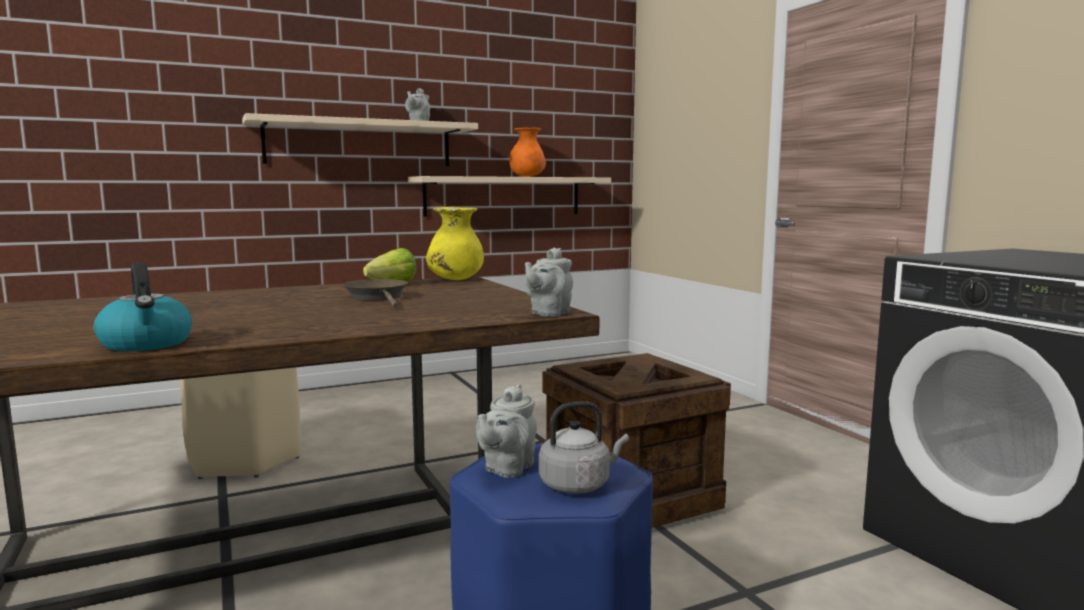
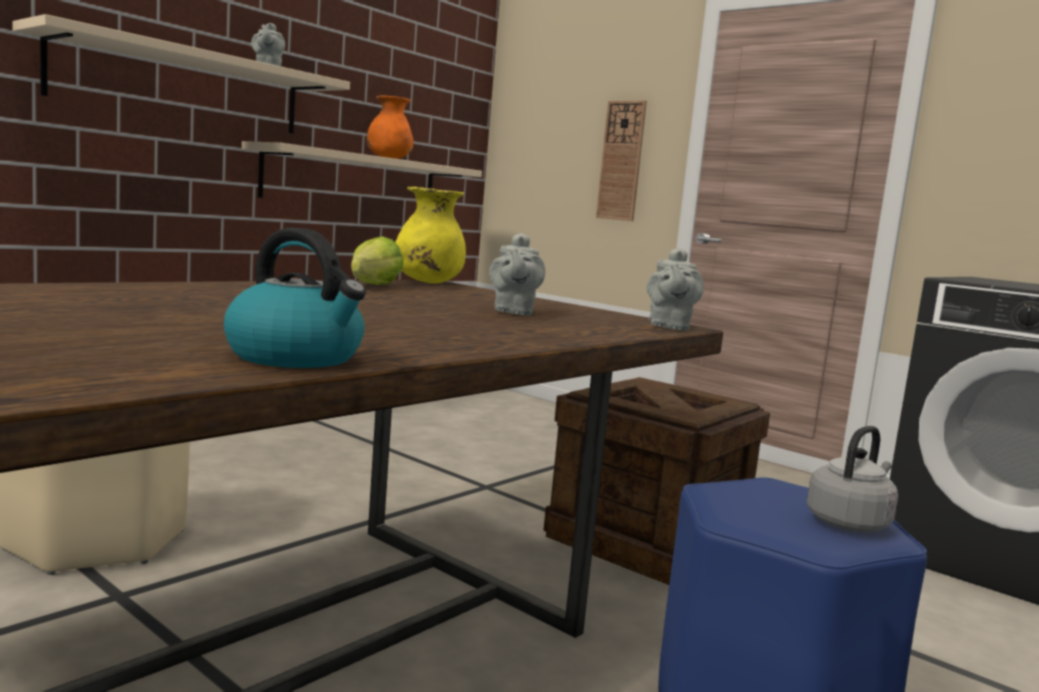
camera: 25 degrees left, 0 degrees up
brown frying pan [343,279,408,308] -> none
grey teapot [476,384,537,478] -> grey teapot moved to [489,233,545,315]
none -> wall clock [596,100,647,221]

